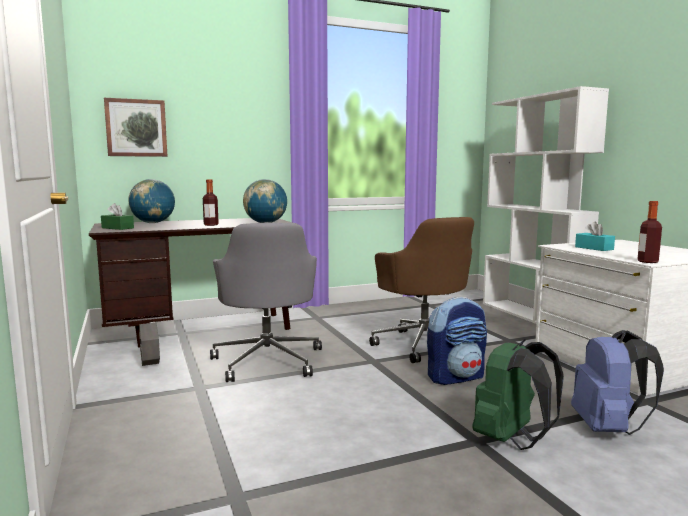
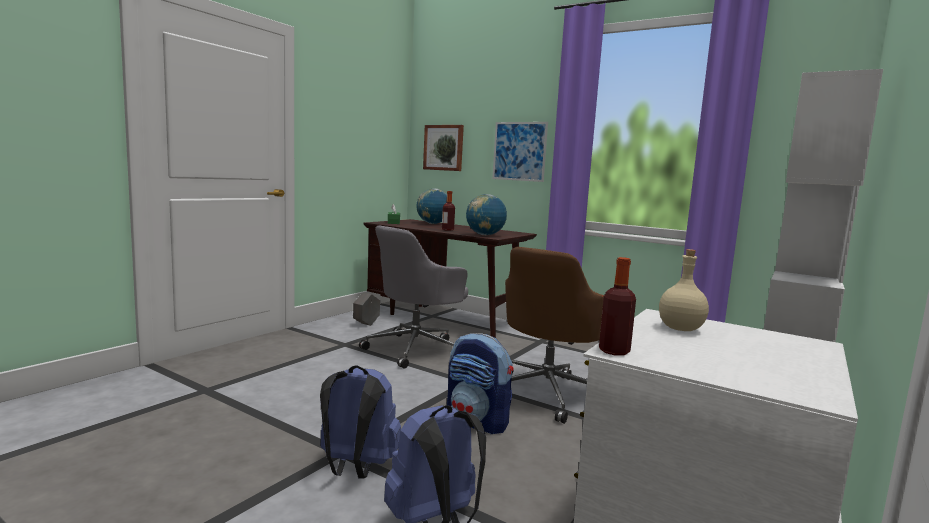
camera: 55 degrees right, 0 degrees up
green backpack [472,339,564,450] -> blue backpack [320,365,401,479]
turquoise tissue box [575,221,615,251] -> beige bottle [659,249,709,331]
none -> picture [492,122,548,182]

